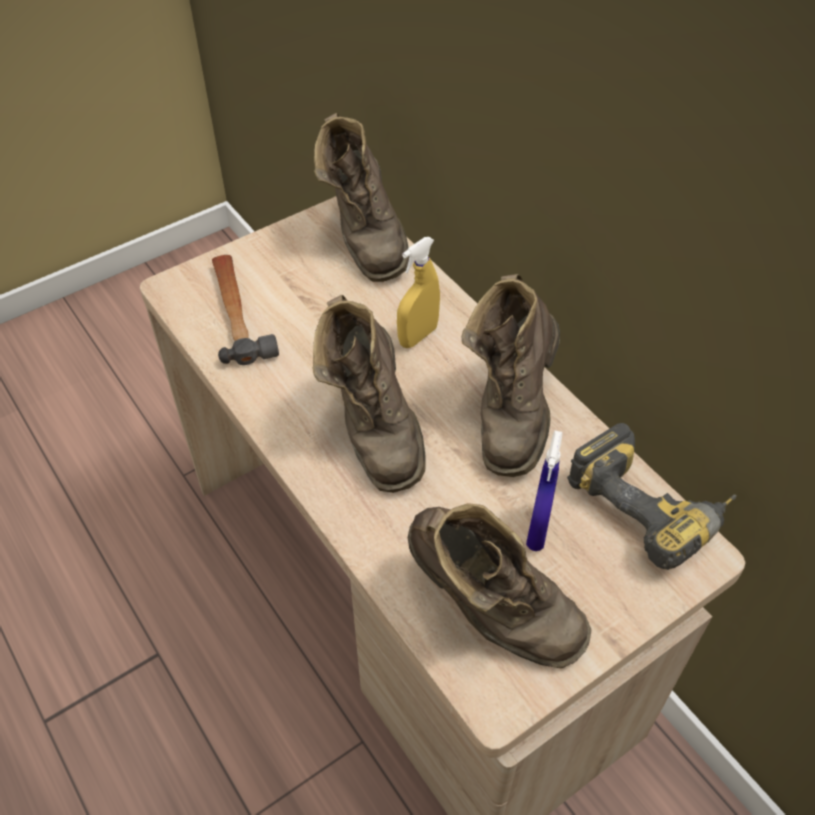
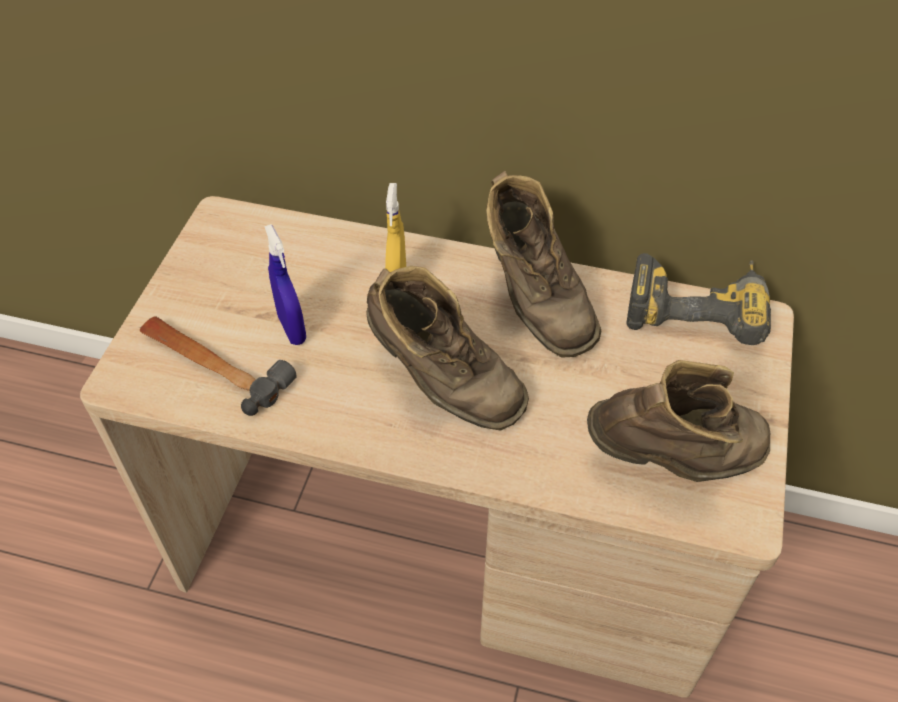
camera: 40 degrees left, 0 degrees up
brown boot [314,113,409,282] -> none
blue spray bottle [526,430,563,551] -> blue spray bottle moved to [264,224,306,345]

